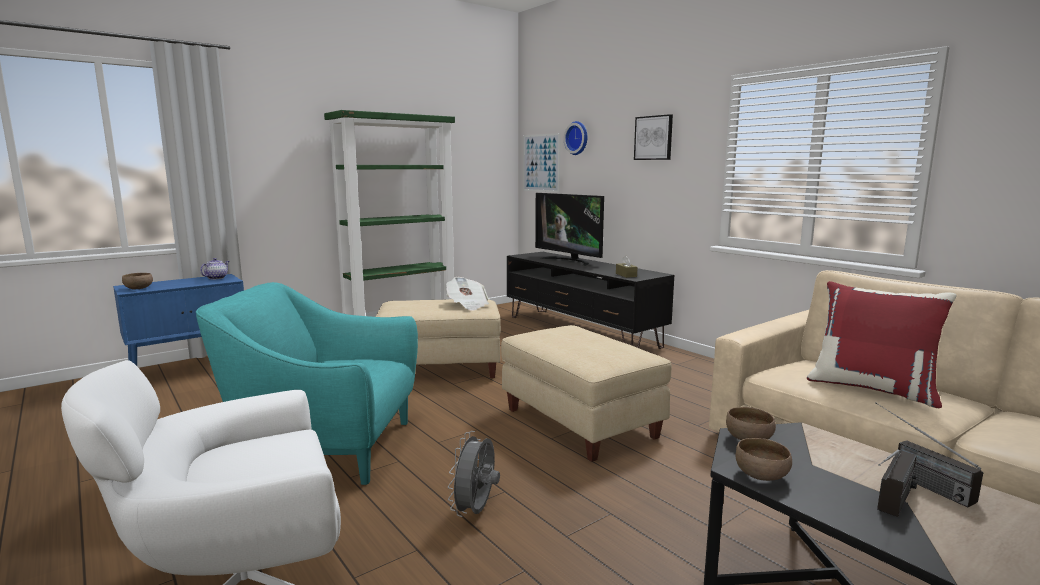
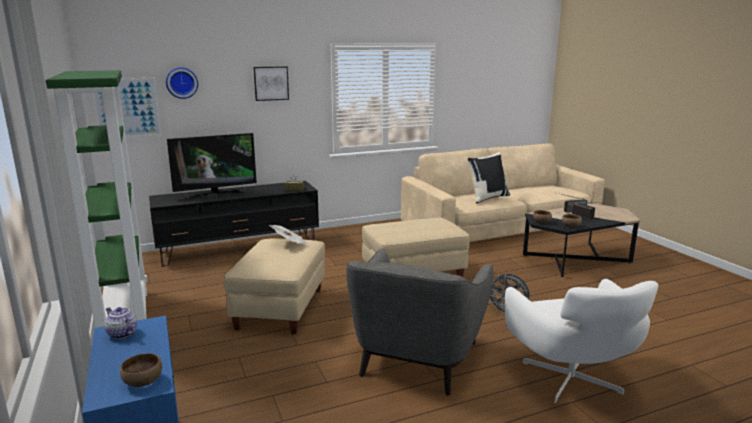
camera: 75 degrees left, 5 degrees up
turquoise armchair [196,282,418,485] -> grey armchair [346,249,493,396]
red pillow [807,281,956,408] -> black pillow [468,152,510,203]

